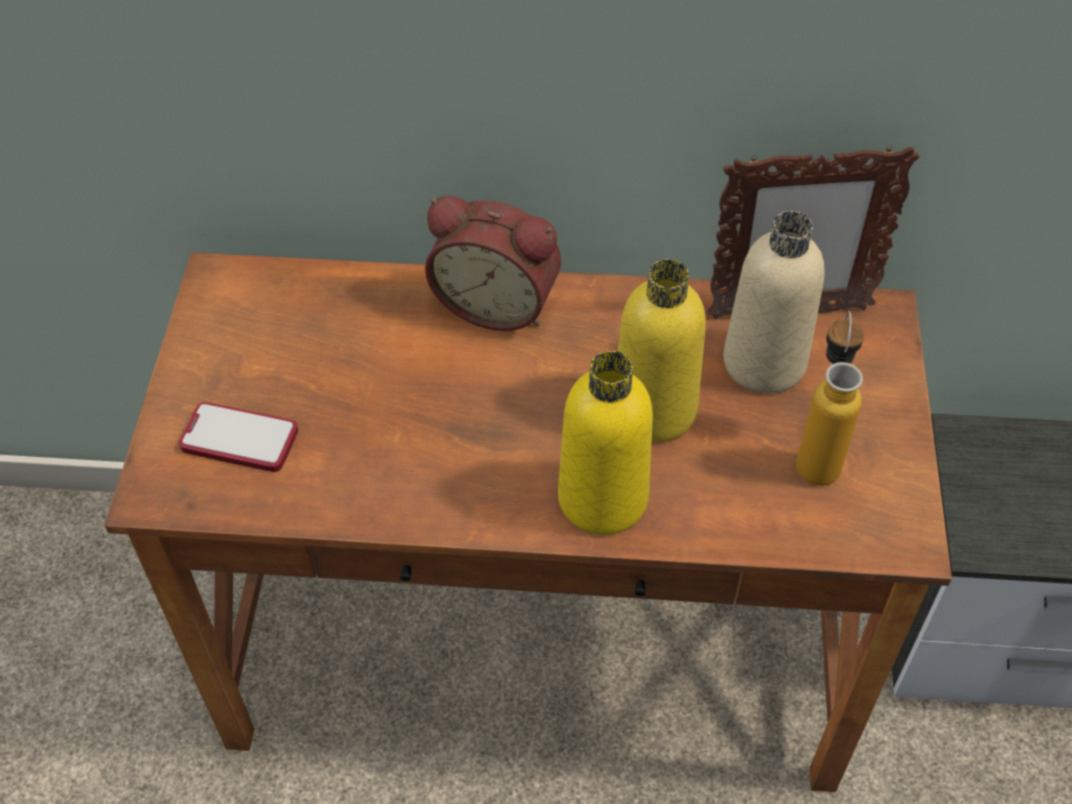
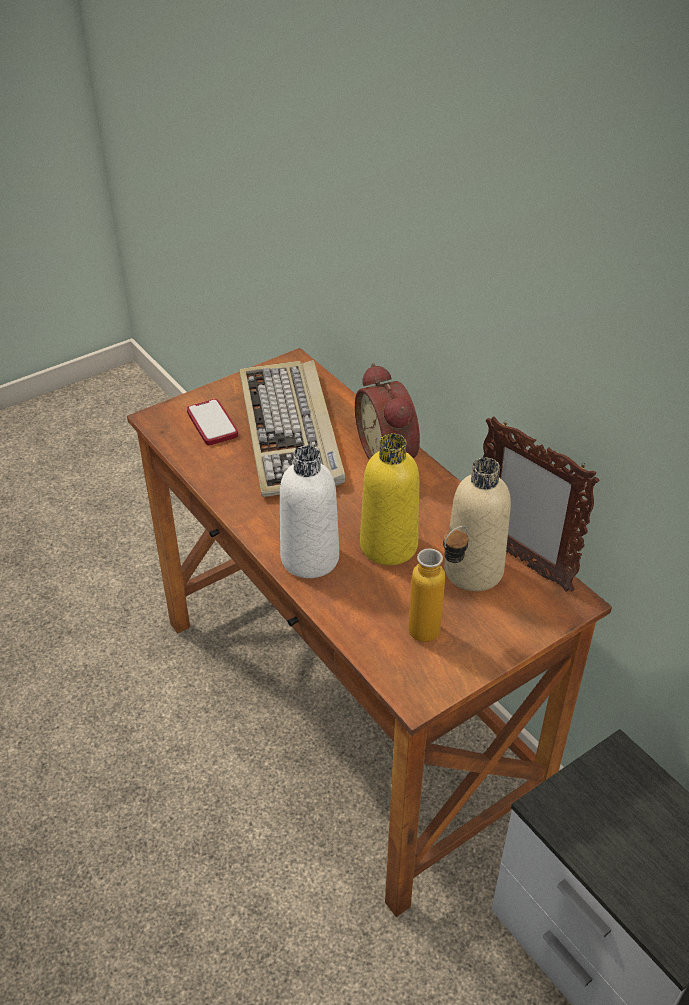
camera: 50 degrees right, 10 degrees down
yellow bottle [558,351,653,535] -> white bottle [280,446,339,578]
none -> keyboard [239,360,346,497]

